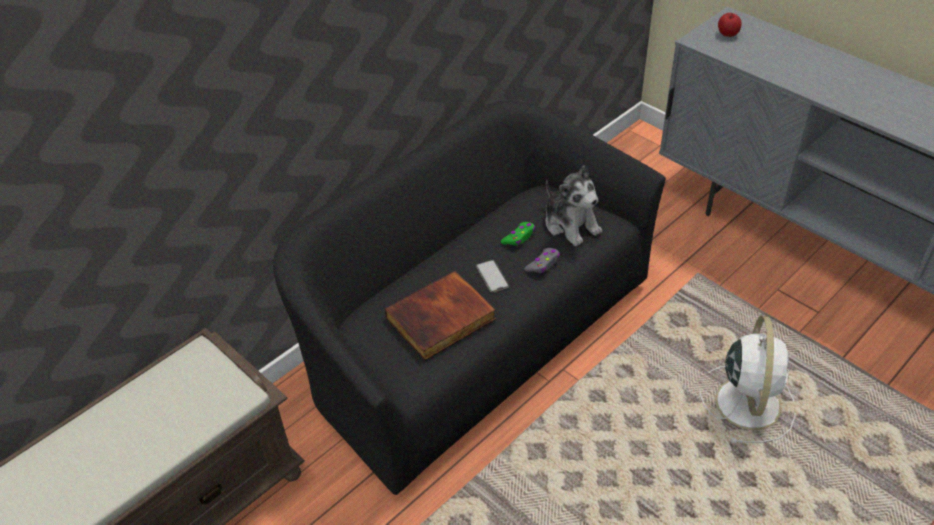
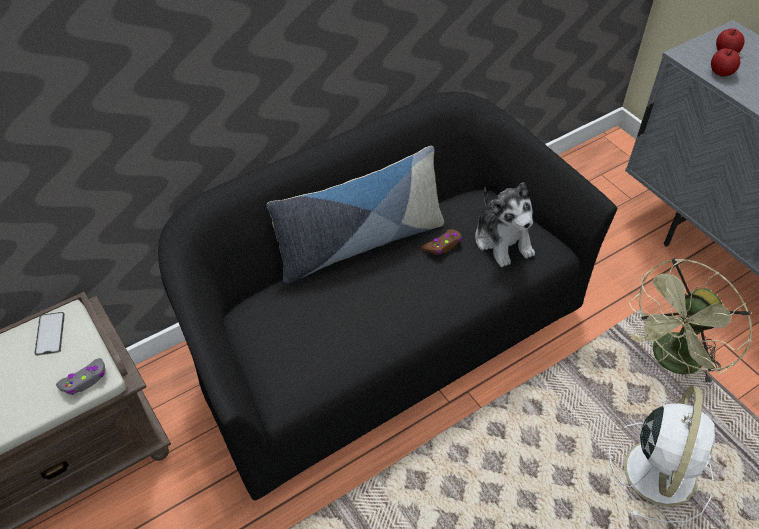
camera: 10 degrees right, 5 degrees up
book [385,271,496,360] -> none
phone [476,260,509,293] -> phone moved to [35,312,65,356]
green game controller [501,222,535,246] -> brown game controller [421,229,462,255]
grey game controller [524,248,560,273] -> grey game controller moved to [56,358,105,395]
none -> pillow [267,146,444,284]
none -> green fan [628,258,752,385]
none -> apple [711,48,740,77]

